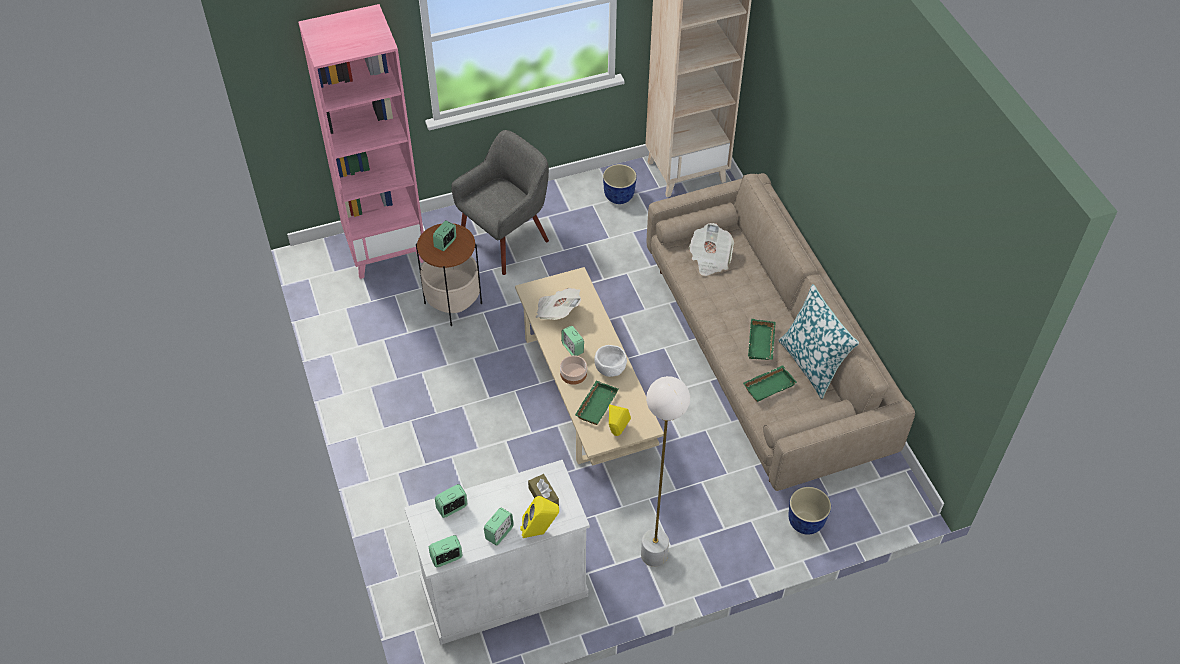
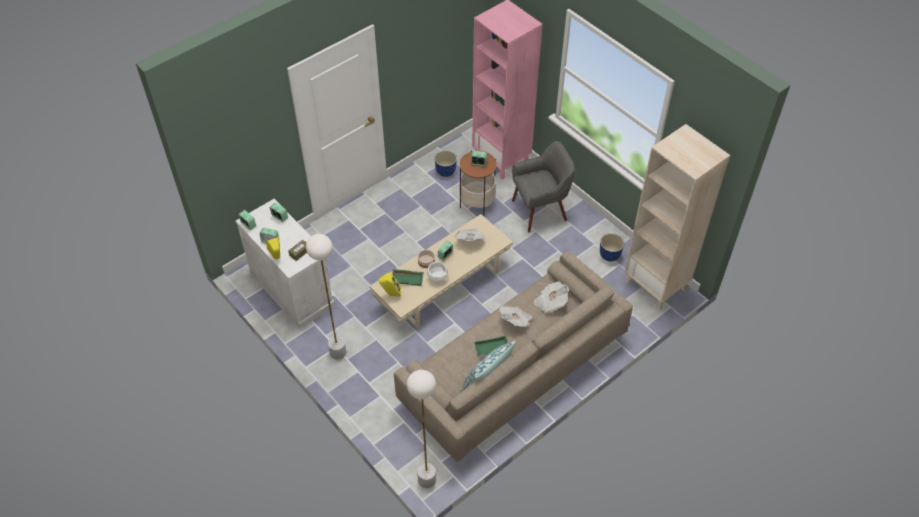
camera: 70 degrees right, 0 degrees up
grey armchair [451,130,549,275] -> grey armchair turned 45 degrees counterclockwise [512,141,575,232]
green tray [743,365,797,402] -> none
planter [788,487,831,535] -> planter moved to [434,150,457,177]
none -> white floor lamp [407,370,436,488]
none -> newspaper [499,306,533,327]

